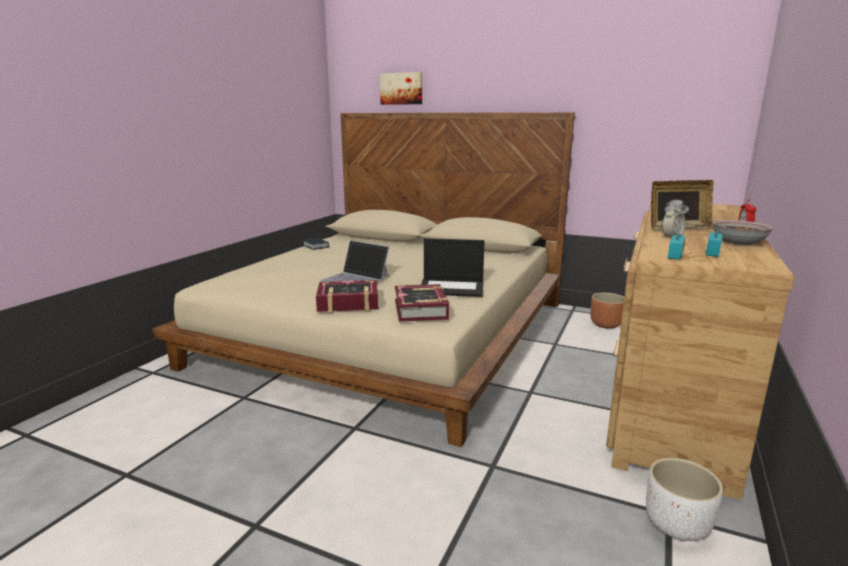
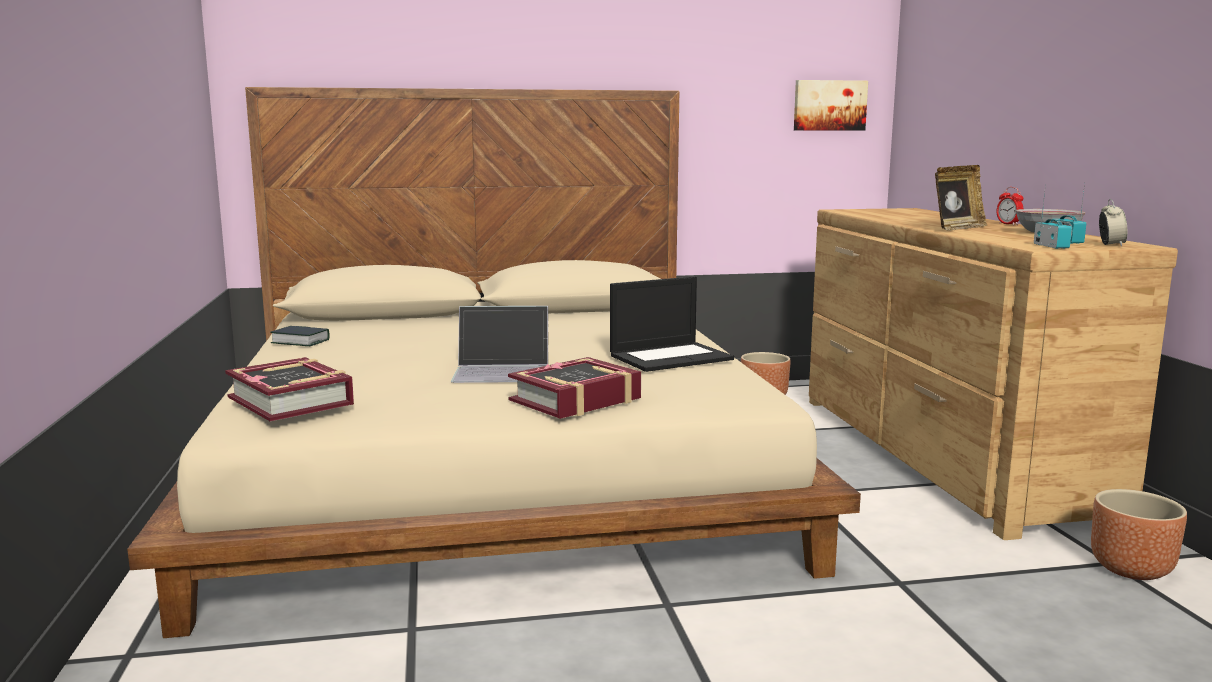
camera: 35 degrees left, 5 degrees down
picture [380,72,422,105] -> picture moved to [794,80,868,130]
book [395,284,449,322] -> book moved to [225,357,354,421]
white planter [646,458,723,541] -> brown planter [1091,489,1187,580]
alarm clock [662,205,686,237] -> alarm clock moved to [1099,199,1127,246]

